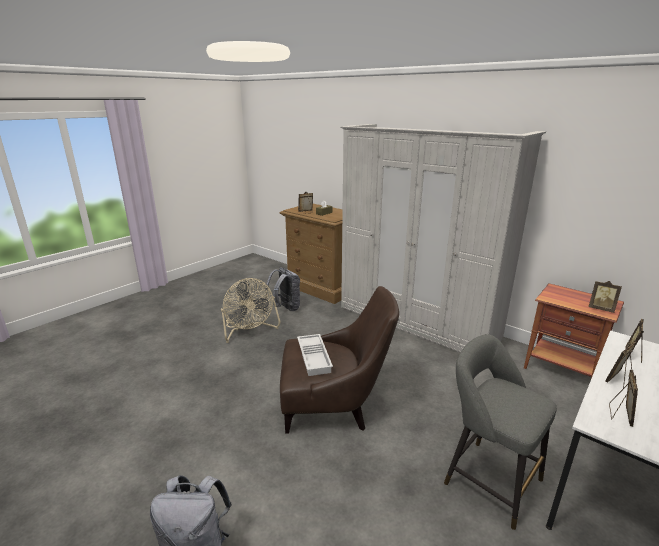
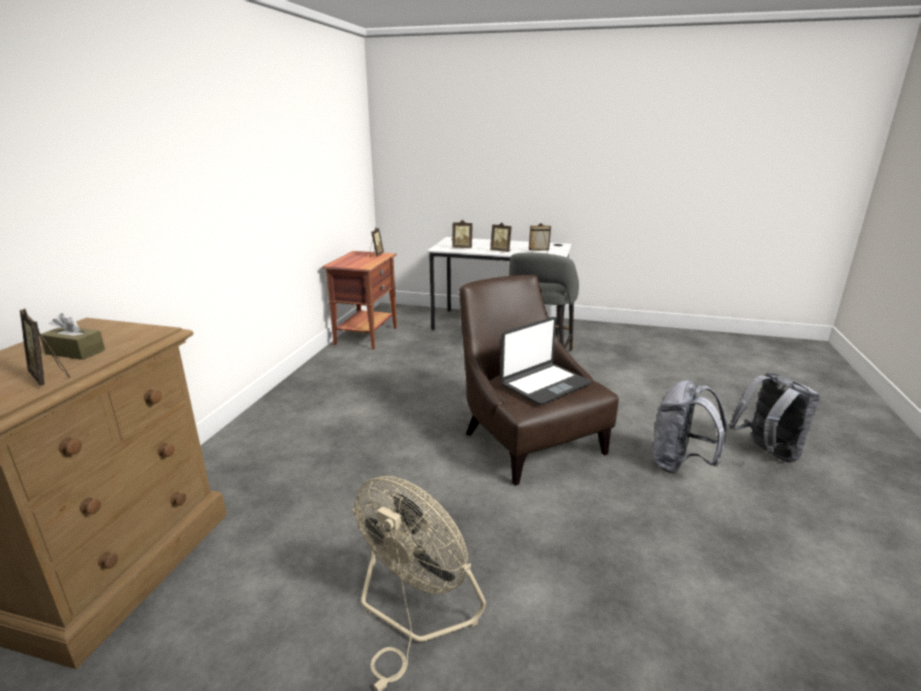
camera: 115 degrees left, 0 degrees up
grey backpack [265,268,300,311] -> grey backpack moved to [653,380,727,473]
white tray [297,334,333,376] -> laptop [500,317,592,405]
white wardrobe [340,124,546,353] -> none

